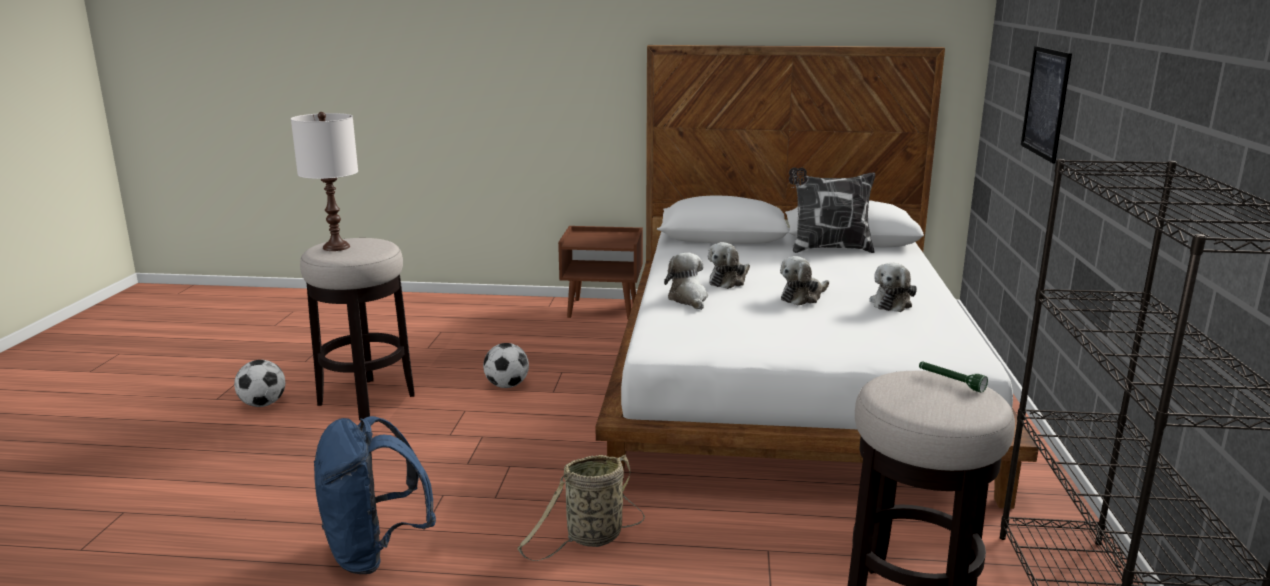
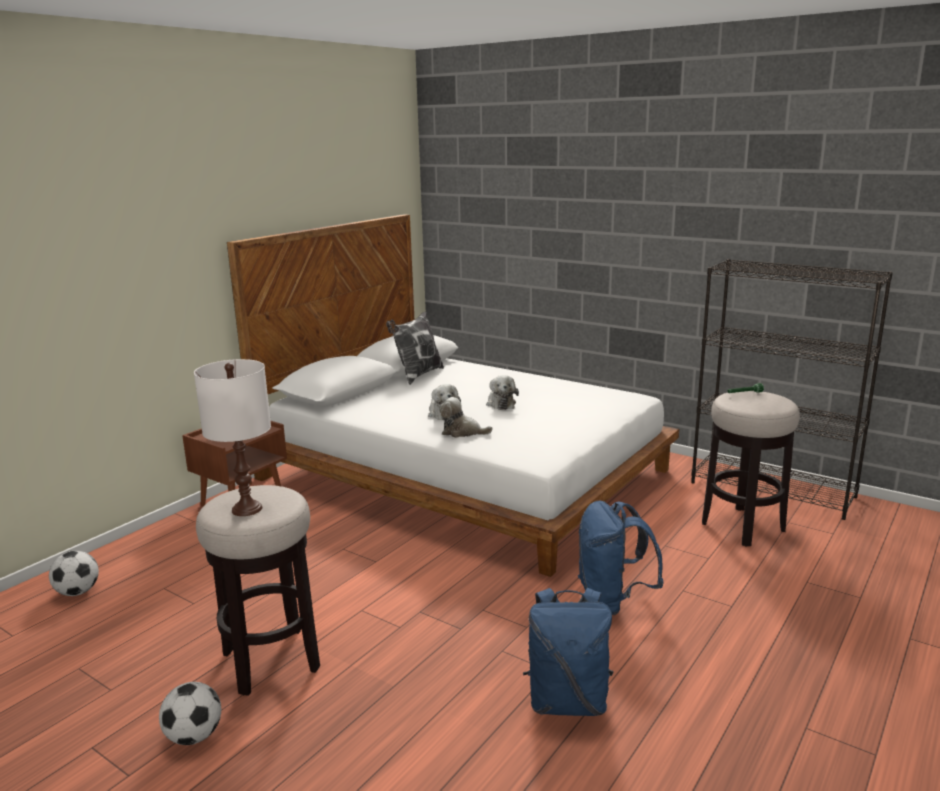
camera: 60 degrees left, 0 degrees up
football [483,343,529,388] -> football moved to [49,551,99,596]
basket [517,454,645,561] -> blue backpack [578,501,664,615]
plush toy [869,262,917,312] -> none
picture [1021,46,1072,163] -> none

